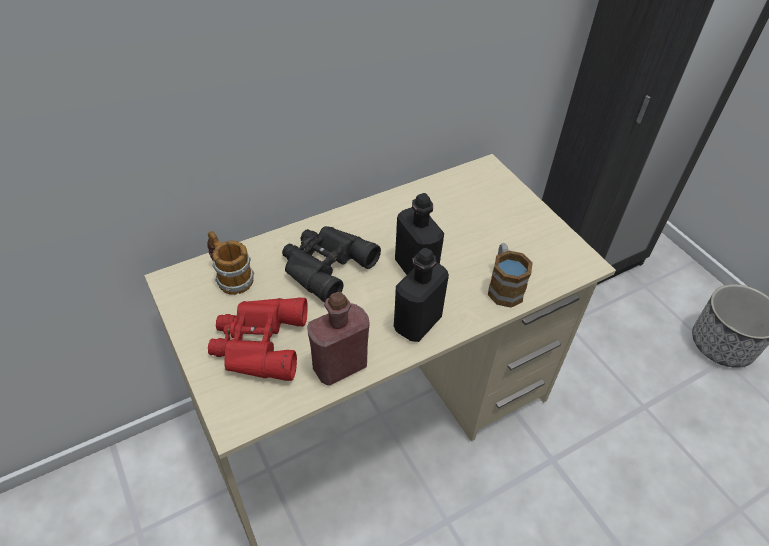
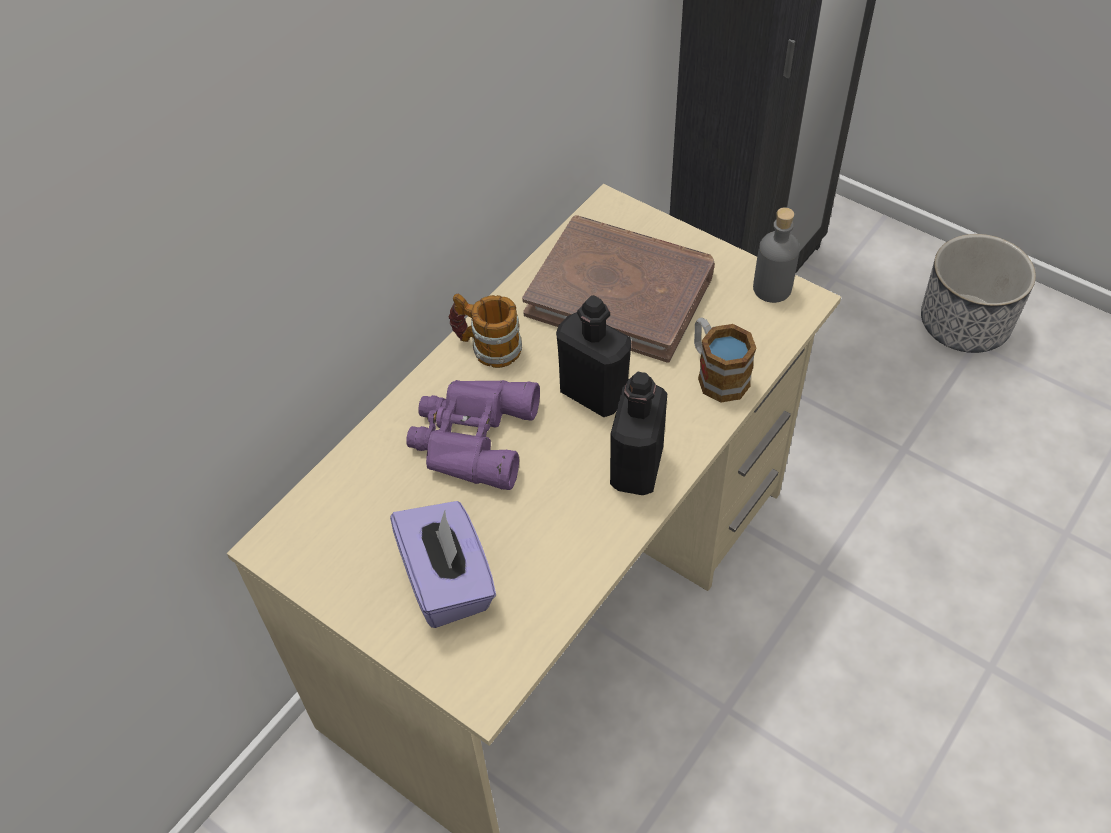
camera: 20 degrees left, 5 degrees up
mug [207,231,254,295] -> mug moved to [449,294,522,368]
red binoculars [208,297,308,381] -> purple tissue box [390,501,496,628]
black binoculars [282,226,381,302] -> purple binoculars [407,380,540,490]
red bottle [307,292,370,386] -> none
none -> brown book [522,215,715,363]
none -> grey bottle [753,207,800,303]

